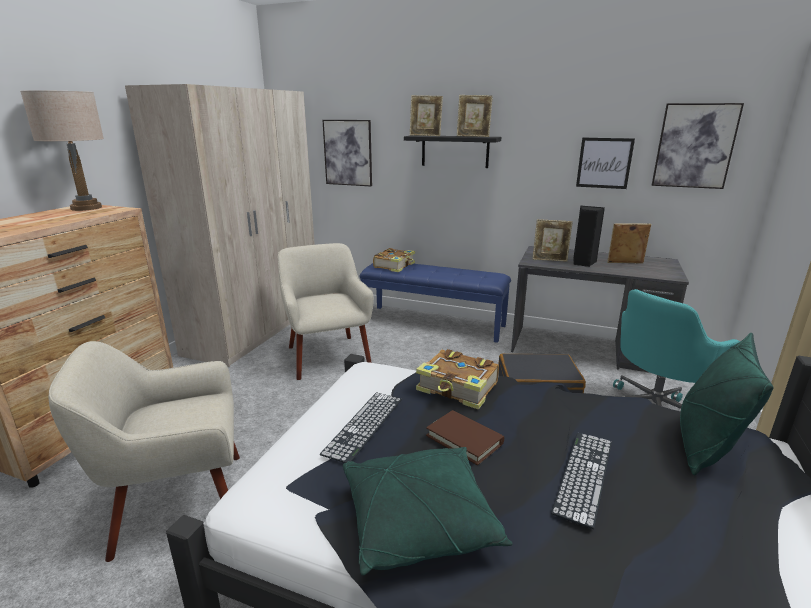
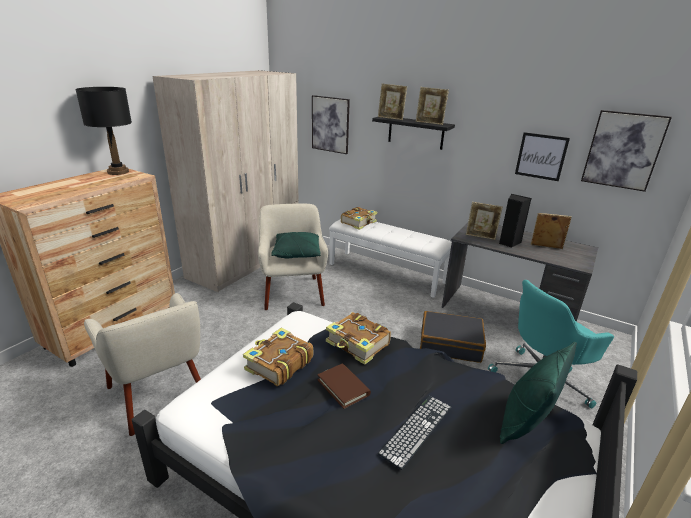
camera: 10 degrees right, 5 degrees up
beige table lamp [20,90,104,211] -> black table lamp [75,87,132,175]
beige armchair [49,341,240,562] -> beige armchair turned 120 degrees counterclockwise [84,293,201,436]
keyboard [320,393,402,463] -> book [243,328,313,386]
green pillow [343,447,513,575] -> green pillow moved to [271,232,323,258]
blue bench [359,263,511,343] -> white bench [329,219,452,298]

